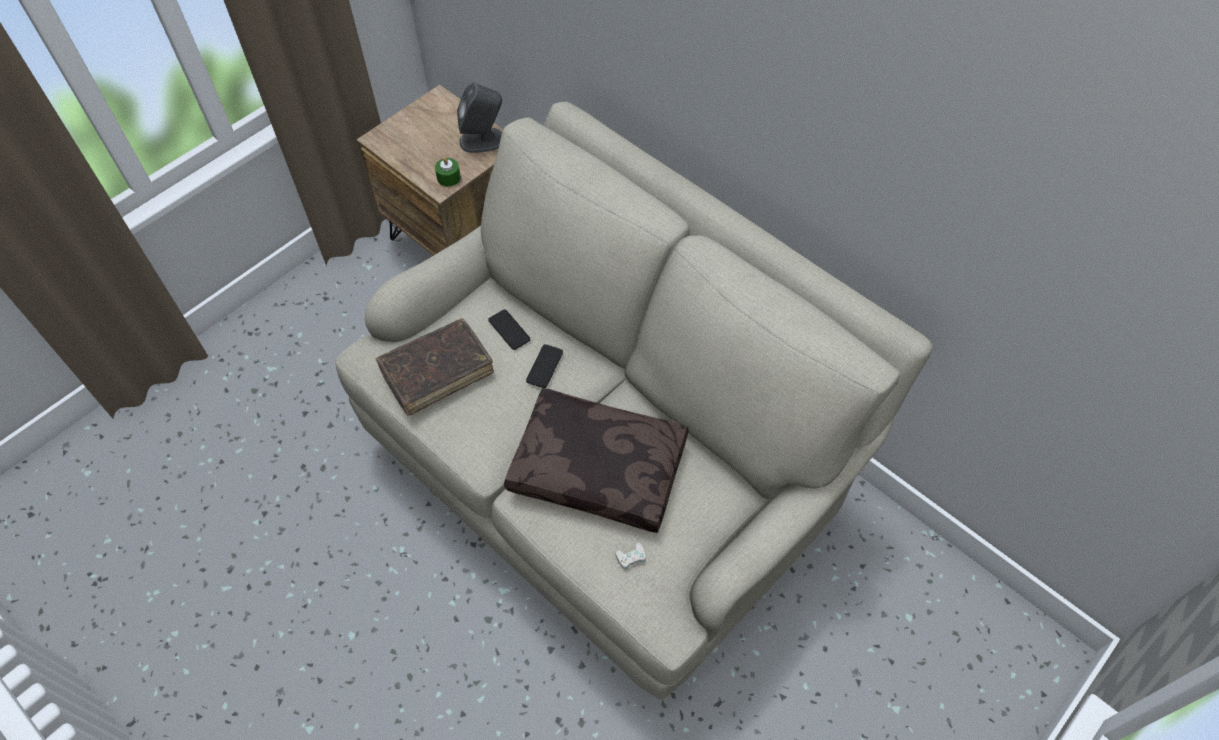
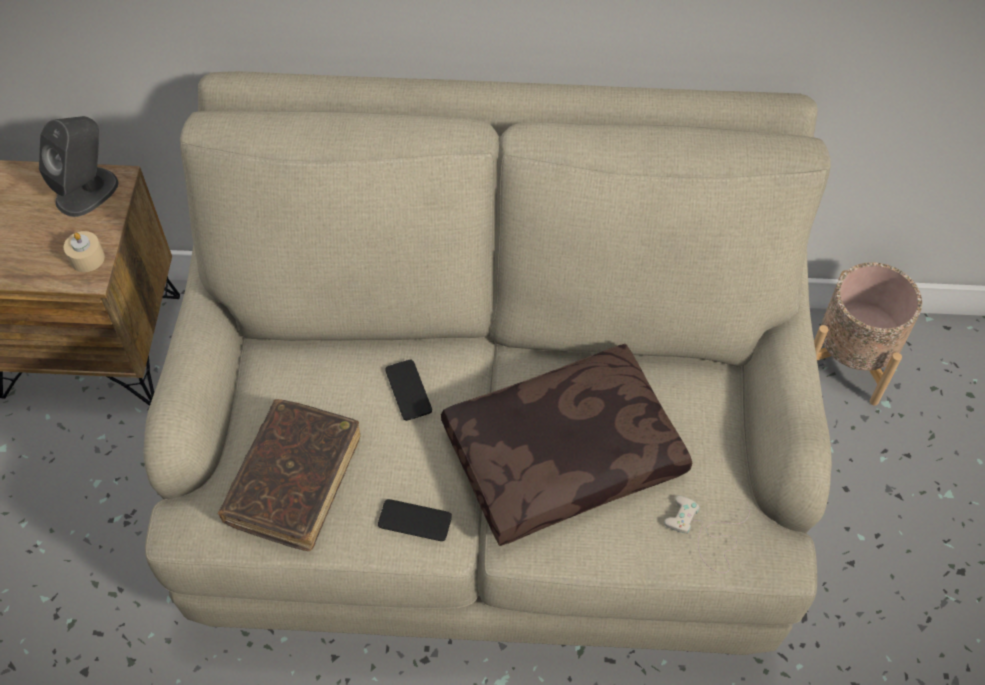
camera: 40 degrees left, 0 degrees up
green candle [435,157,461,186] -> beige candle [64,231,105,272]
phone [488,309,530,350] -> phone moved to [378,499,452,541]
none -> beige planter [814,262,922,406]

